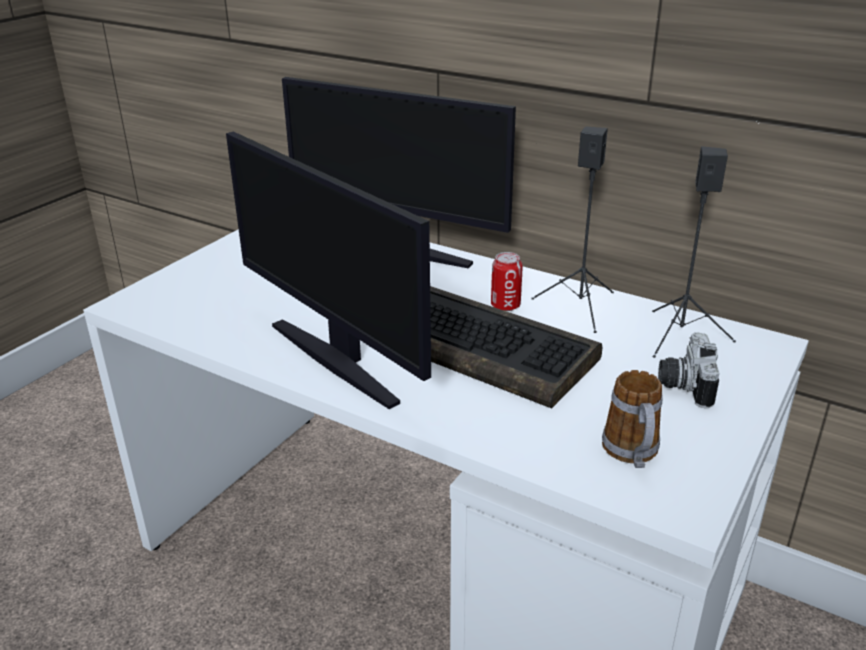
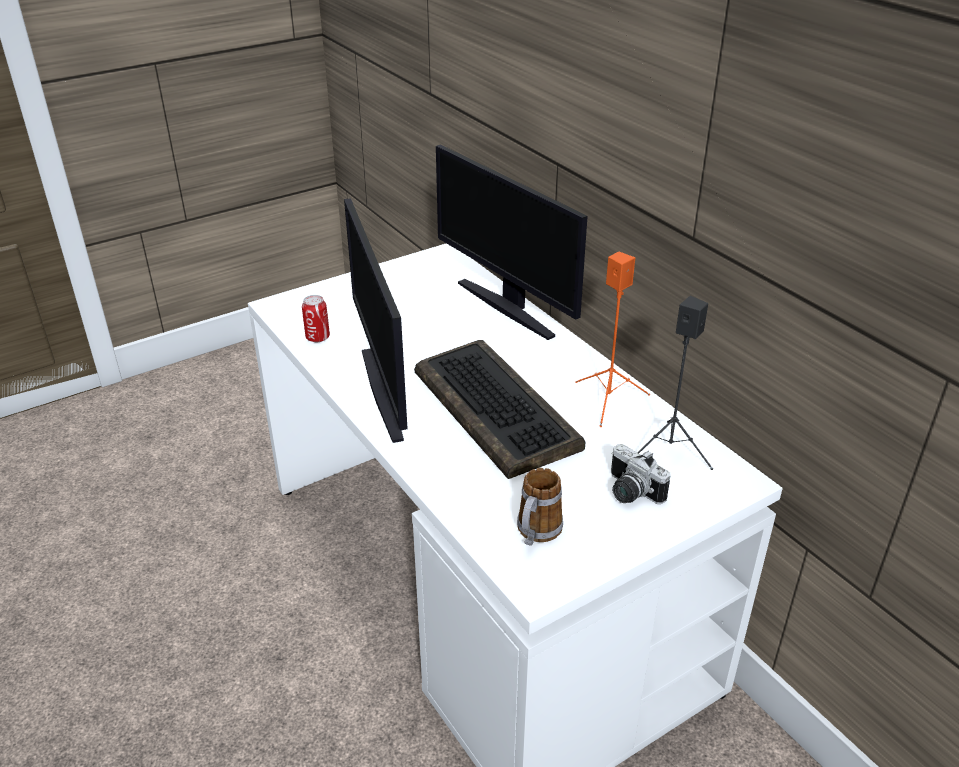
camera: 25 degrees right, 5 degrees up
can [491,252,523,311] -> can moved to [302,295,330,342]
black speaker [531,126,614,333] -> orange speaker [575,252,650,427]
camera [658,333,719,408] -> camera turned 75 degrees counterclockwise [611,444,671,504]

